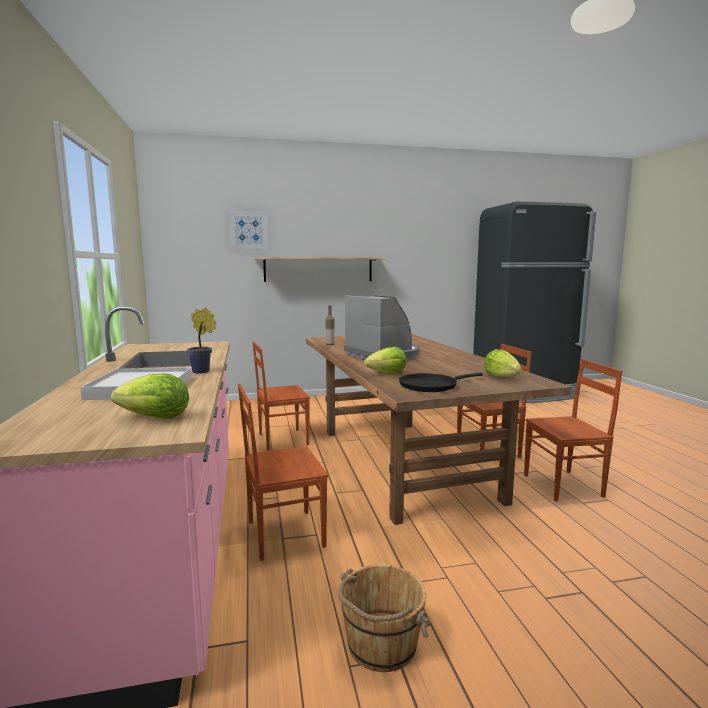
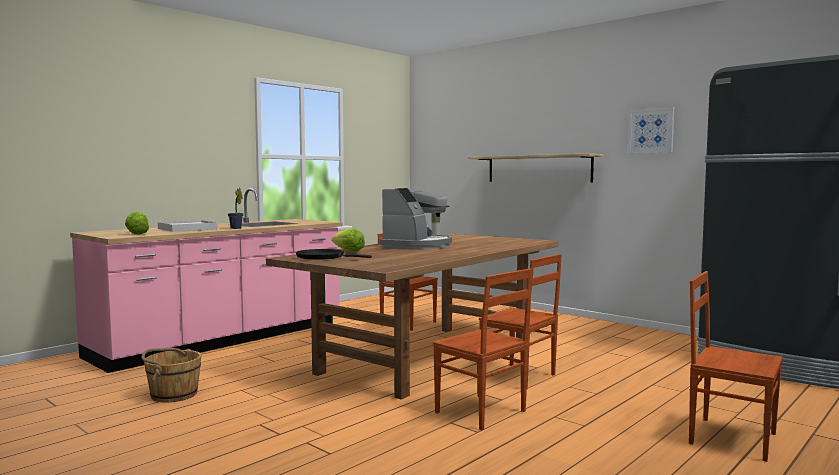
camera: 55 degrees right, 5 degrees down
picture [229,211,268,249] -> picture moved to [628,107,674,154]
brown chair [238,384,328,561] -> brown chair moved to [689,271,783,462]
lettuce [484,349,522,378] -> none

